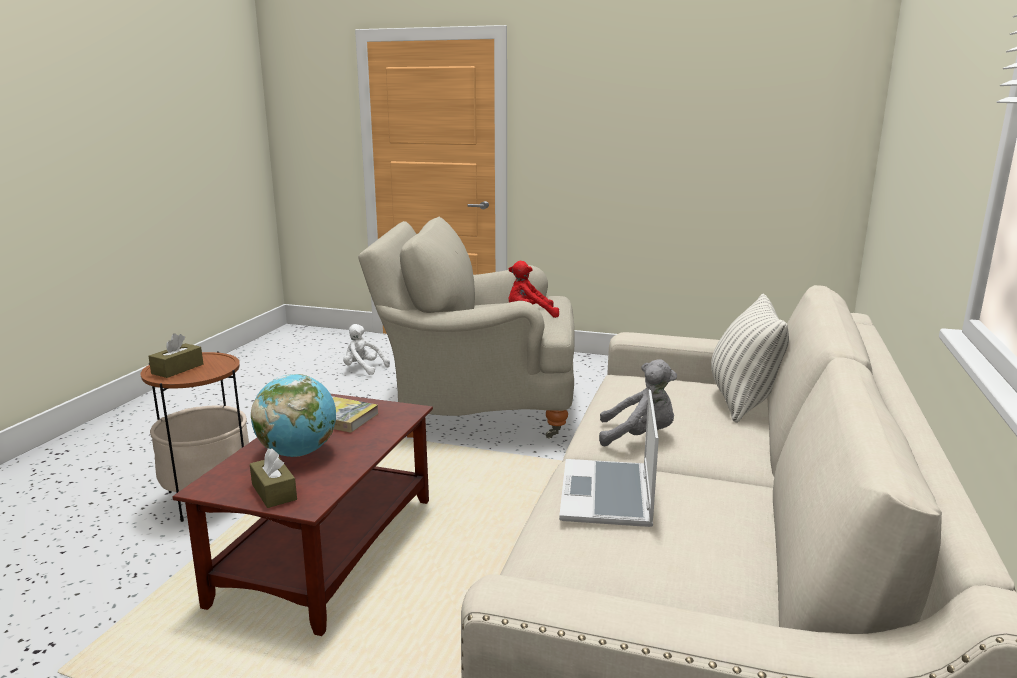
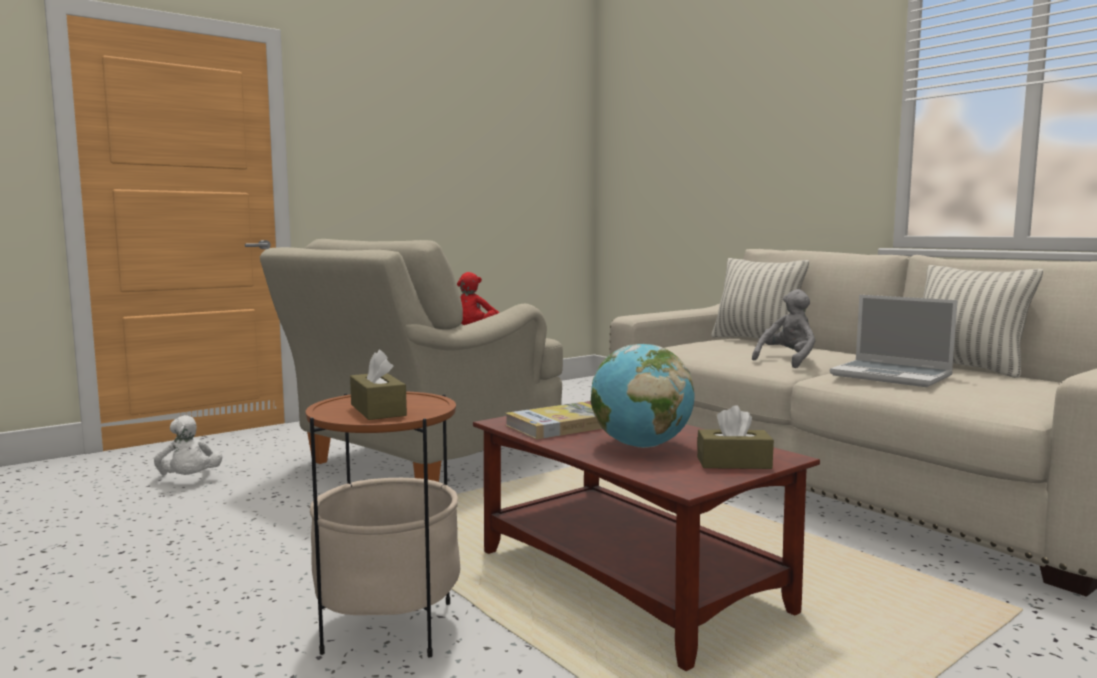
camera: 55 degrees left, 10 degrees down
white plush toy [343,324,390,375] -> white plush toy turned 90 degrees counterclockwise [154,415,223,475]
none -> pillow [923,265,1043,378]

